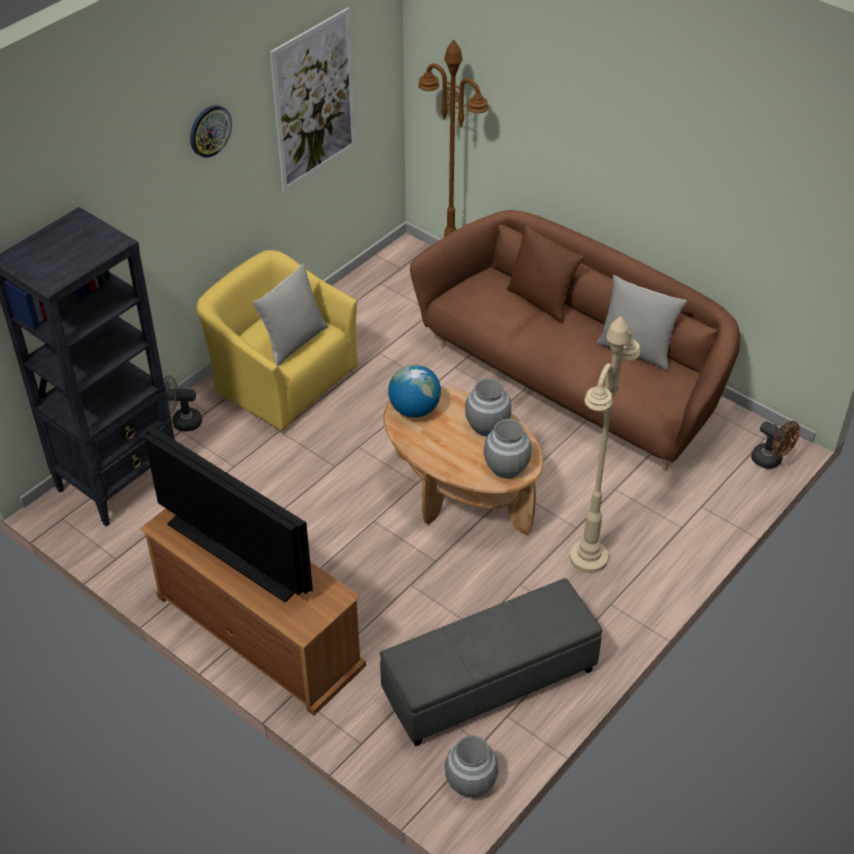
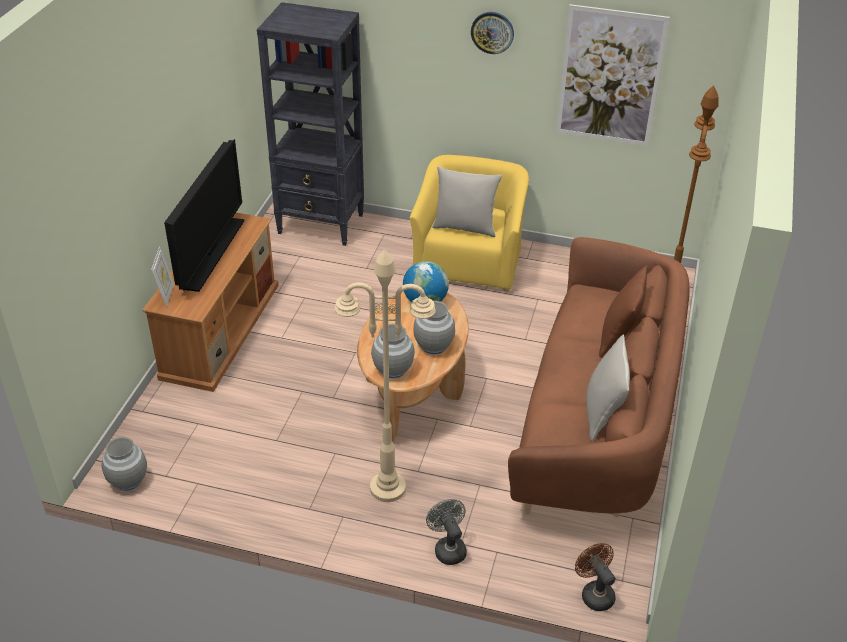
camera: 65 degrees right, 5 degrees down
grey fan [163,375,202,432] -> grey fan moved to [426,499,467,565]
grey ottoman [380,578,602,746] -> none
brown fan [751,421,800,469] -> brown fan turned 135 degrees clockwise [575,543,616,611]
none -> picture frame [151,246,174,307]

